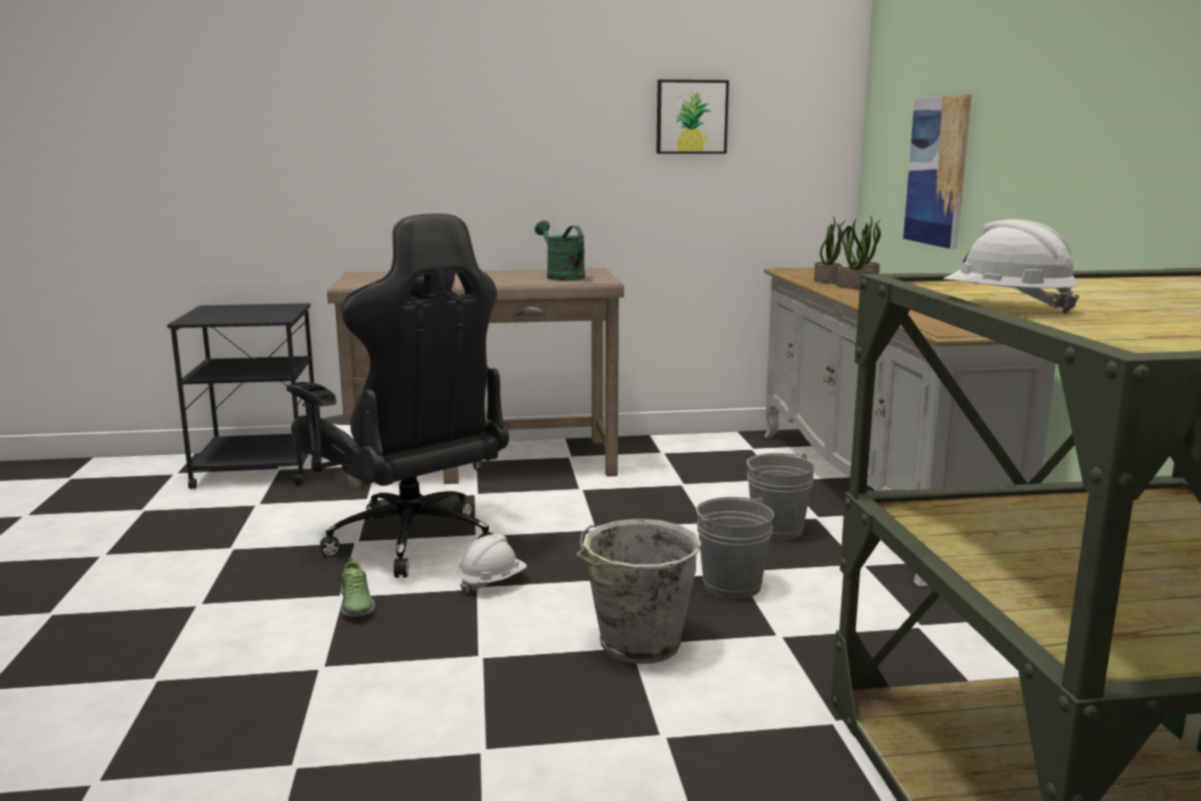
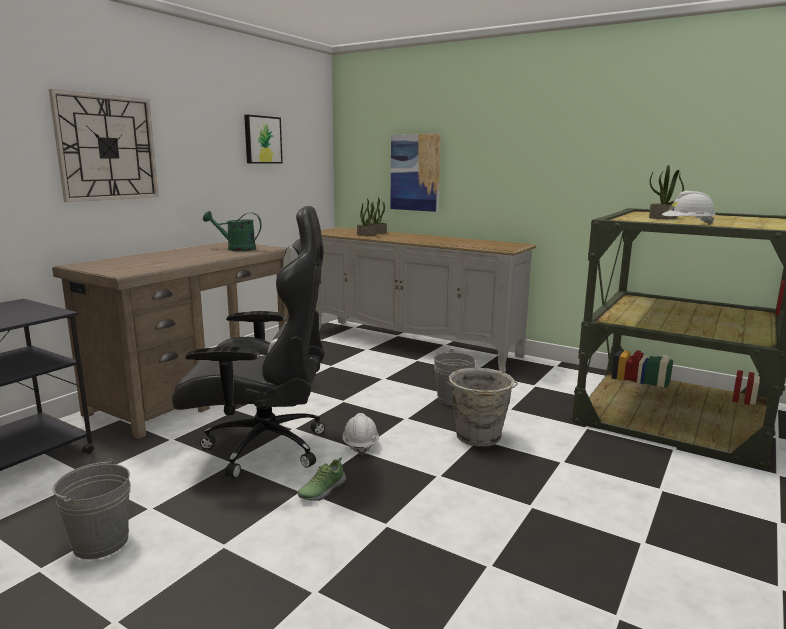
camera: 50 degrees left, 0 degrees up
shoe [340,558,375,617] -> shoe turned 105 degrees clockwise [298,458,346,501]
grey bucket [747,453,815,540] -> grey bucket moved to [53,459,130,559]
potted plant [836,219,873,289] -> potted plant moved to [649,165,684,219]
none -> wall clock [49,89,159,202]

